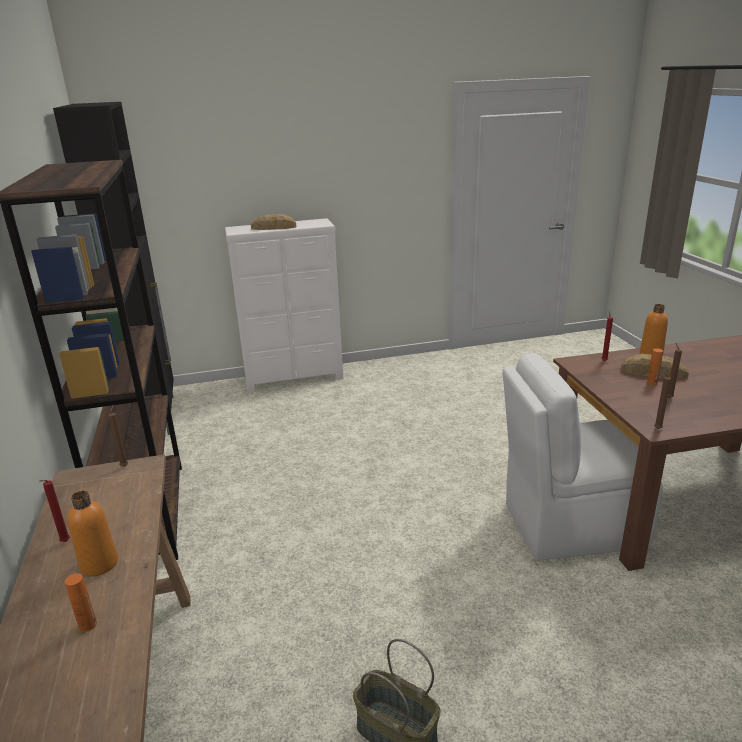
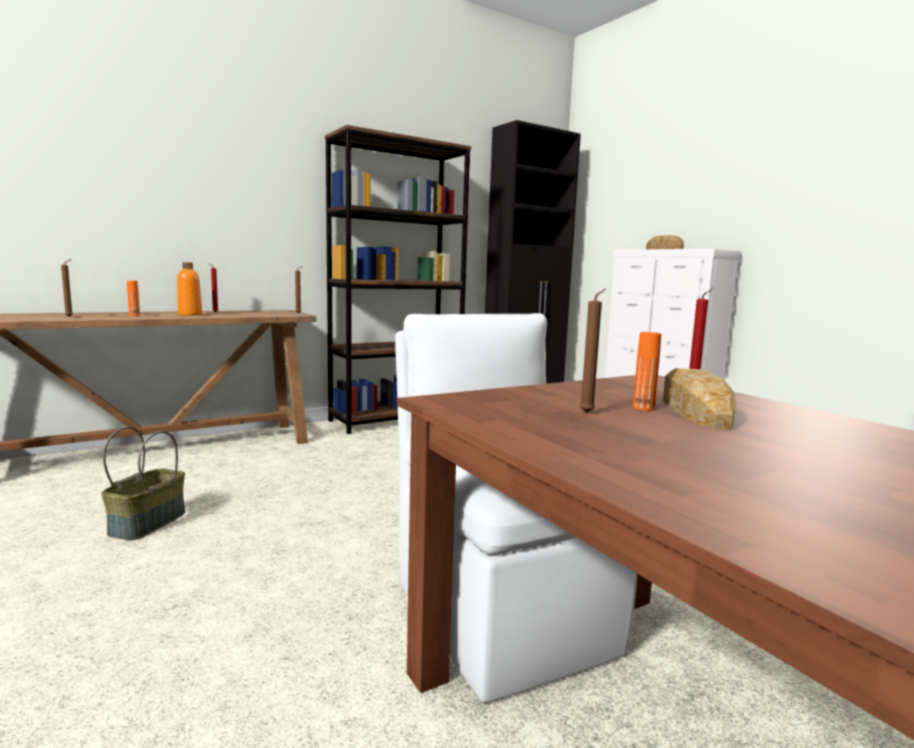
camera: 70 degrees right, 15 degrees down
orange bottle [640,304,668,355] -> none
brown candle [654,370,671,429] -> brown candle moved to [61,259,73,317]

